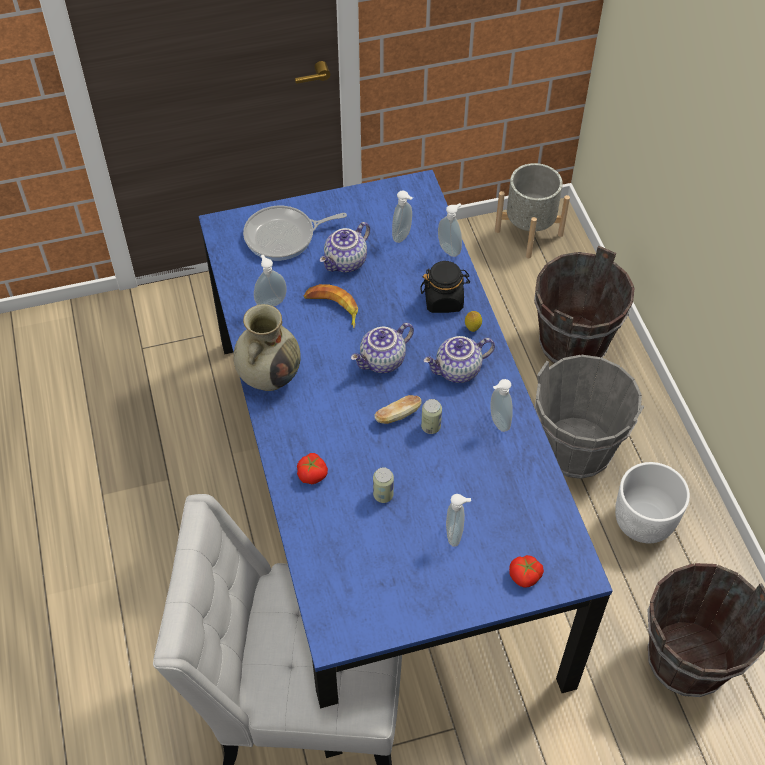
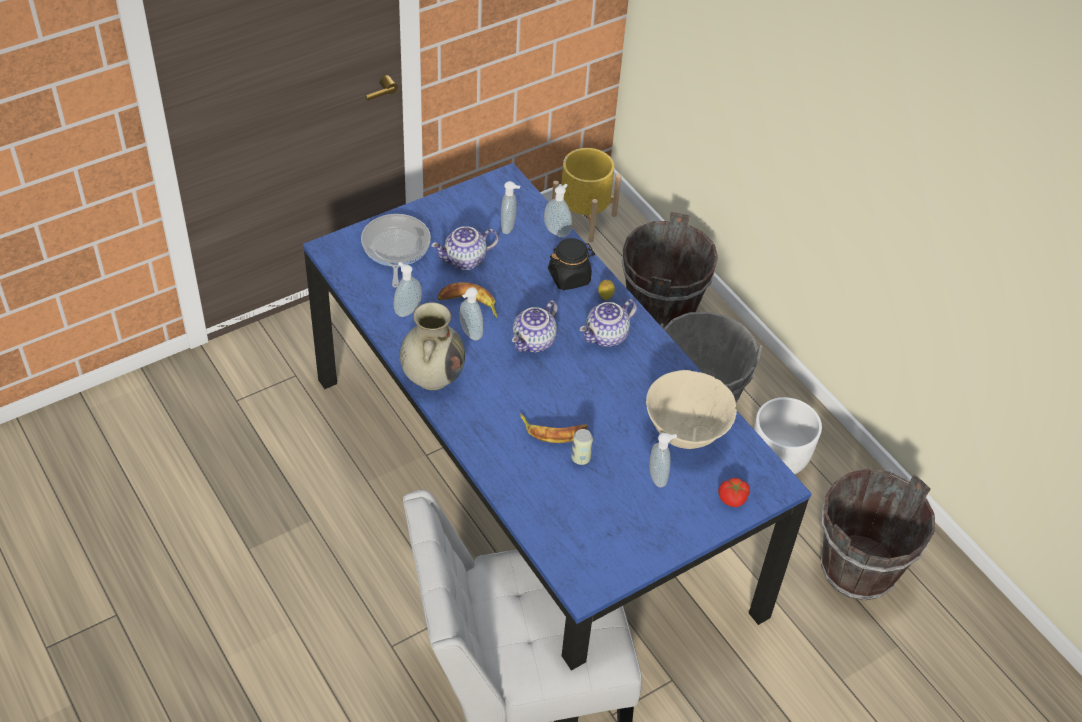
camera: 20 degrees left, 5 degrees down
frying pan [243,206,347,261] -> frying pan turned 120 degrees clockwise [361,214,431,288]
tomato [297,453,328,484] -> none
teapot [319,222,370,272] -> teapot turned 45 degrees clockwise [431,226,499,270]
bread [374,395,422,424] -> none
can [421,399,442,434] -> none
soap dispenser [491,379,513,432] -> soap dispenser moved to [460,287,483,341]
grey planter [495,163,570,258] -> yellow planter [552,148,621,242]
none -> banana [520,413,588,443]
none -> beige bowl [646,370,737,449]

